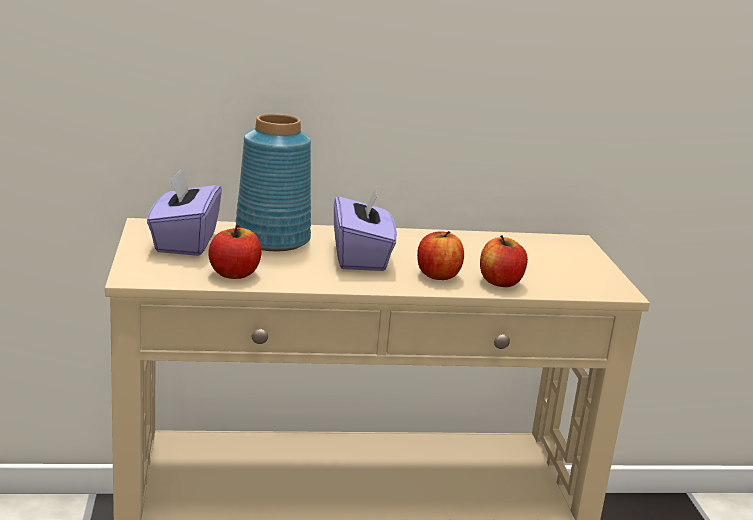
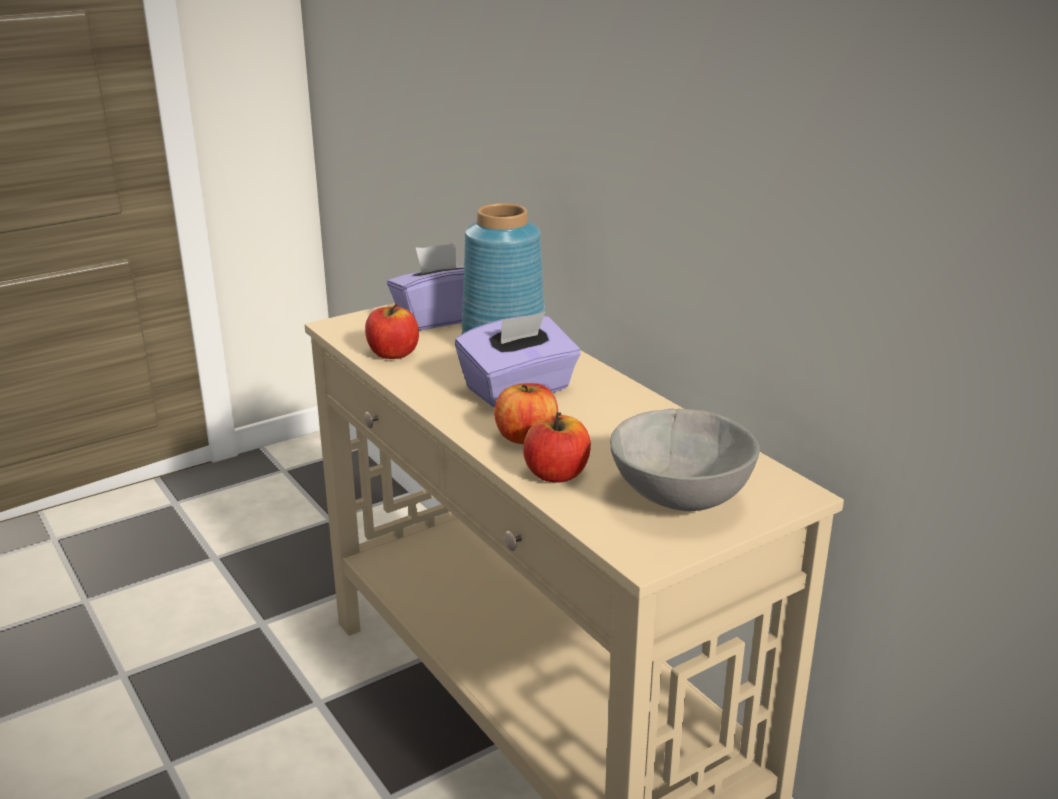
camera: 65 degrees right, 5 degrees up
none -> grey bowl [610,408,760,511]

